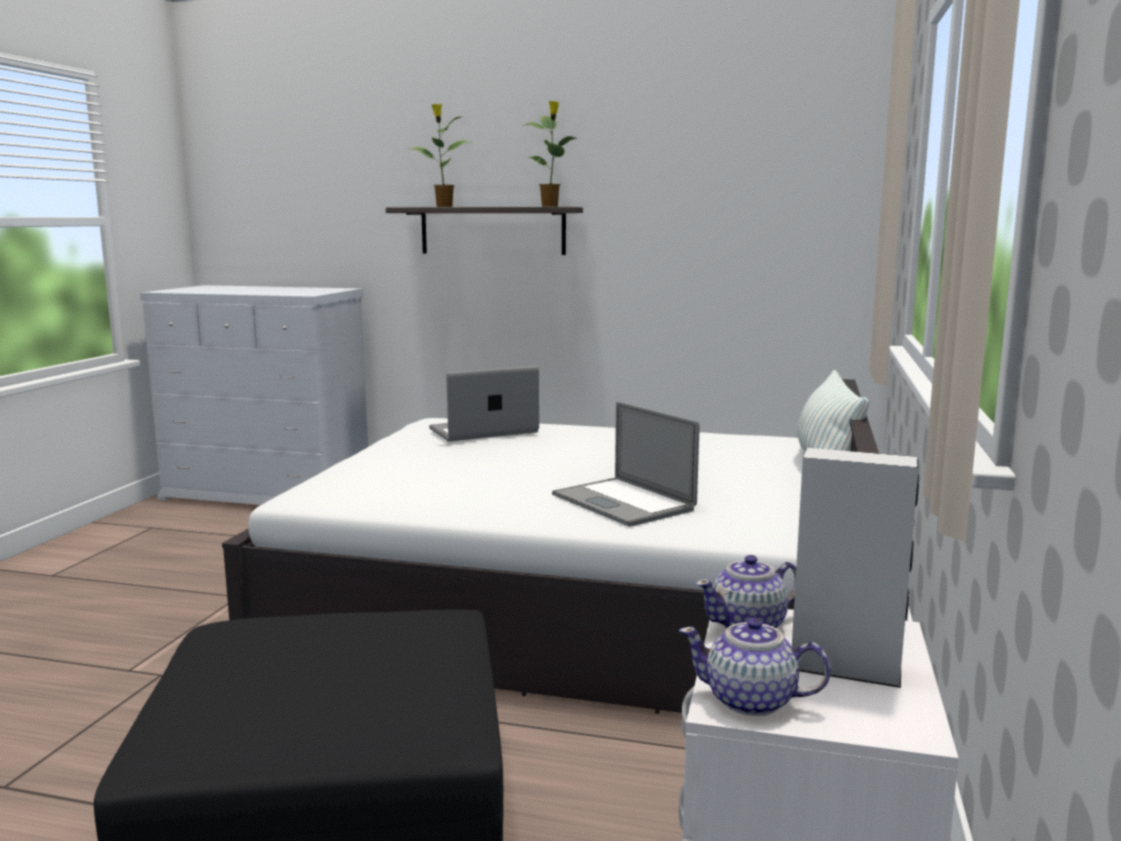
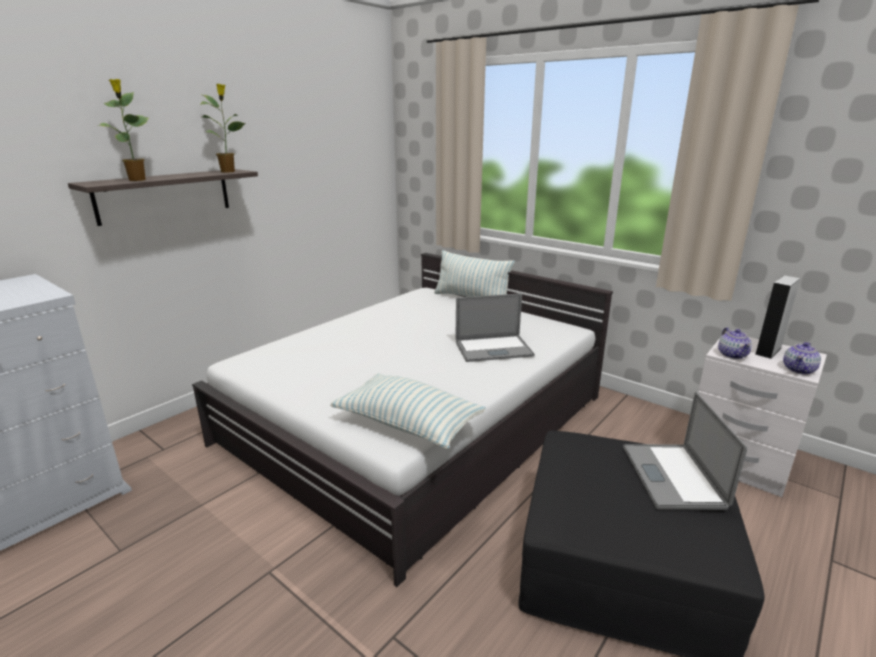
camera: 65 degrees left, 10 degrees up
laptop [429,366,539,442] -> laptop moved to [623,392,747,510]
none -> pillow [330,373,486,449]

